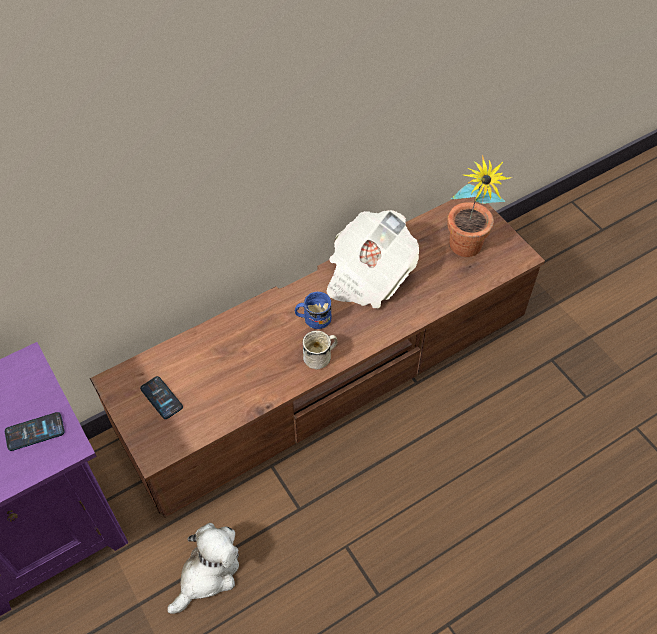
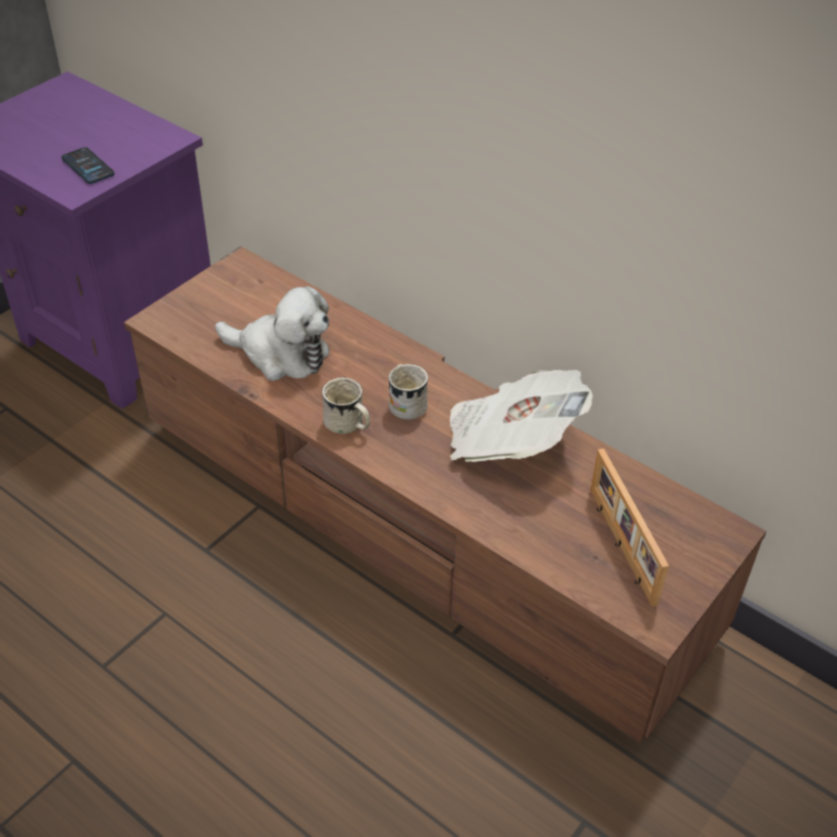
camera: 70 degrees right, 10 degrees down
phone [140,376,183,419] -> none
plush toy [167,523,239,614] -> plush toy moved to [215,286,329,381]
blue mug [295,292,332,329] -> white mug [388,364,428,420]
potted plant [447,155,513,257] -> picture frame [590,448,669,607]

